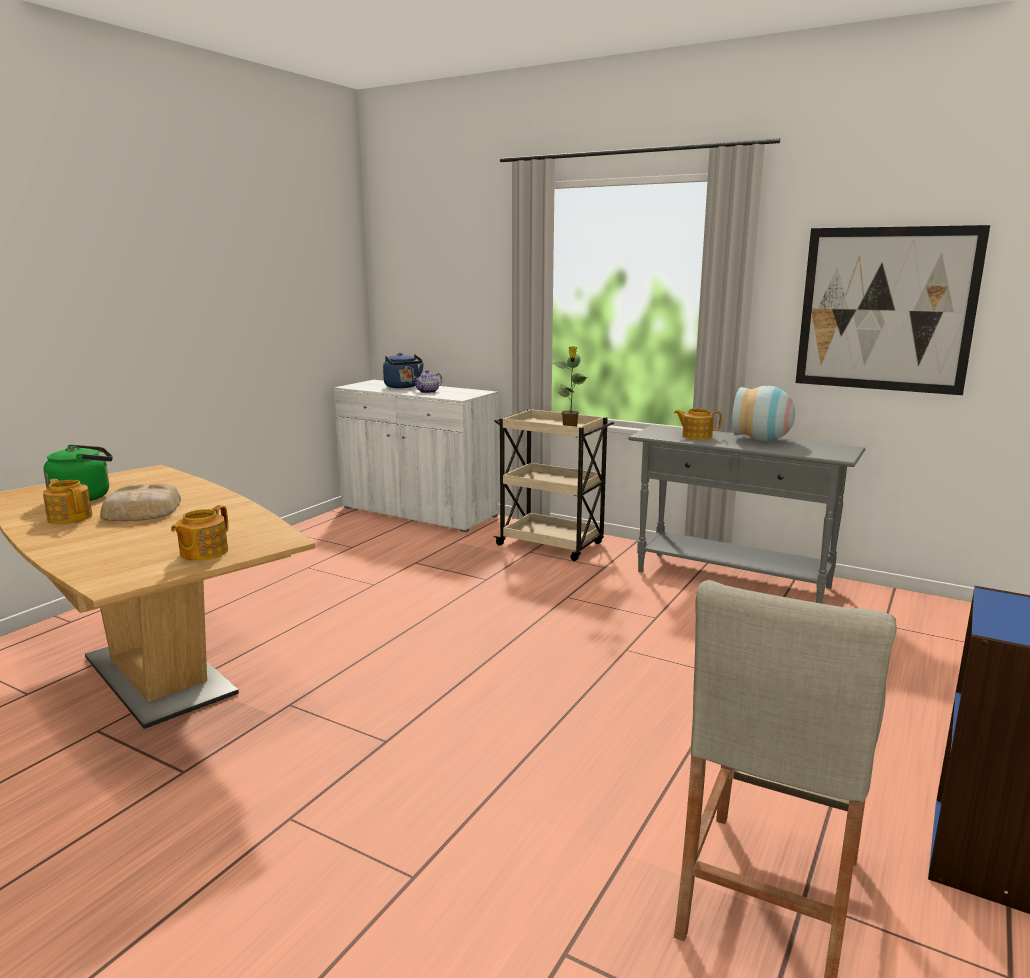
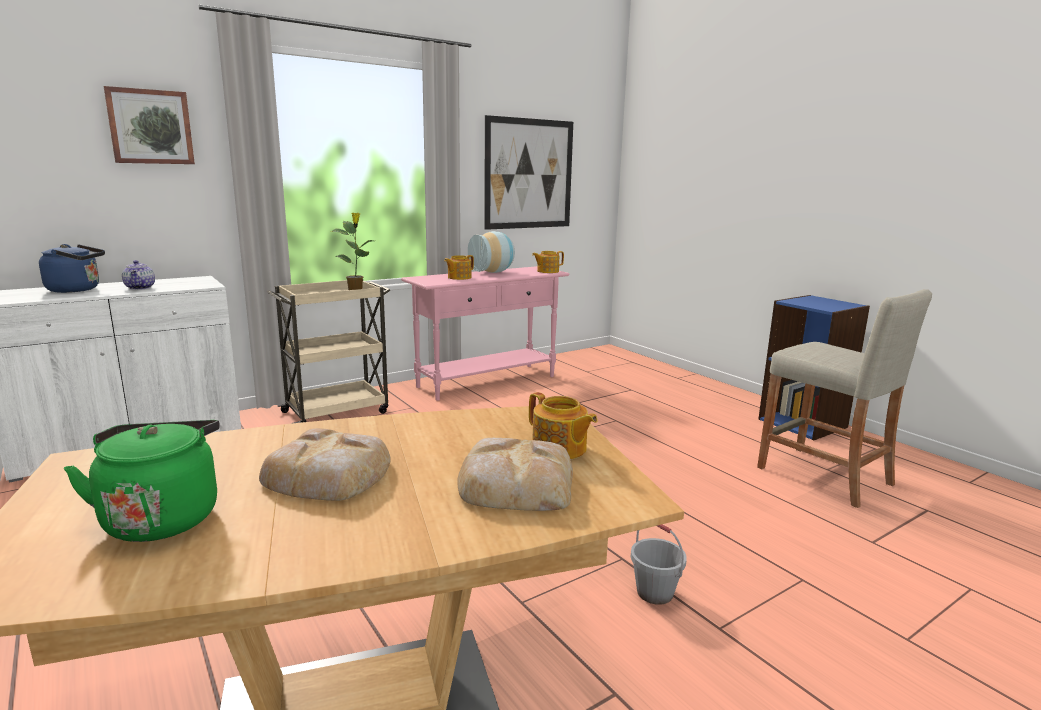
camera: 65 degrees left, 0 degrees up
teapot [43,479,92,524] -> teapot moved to [532,251,564,273]
grey console table [628,424,865,604] -> pink console table [401,266,569,401]
none -> picture [104,86,195,164]
none -> bread [457,438,573,511]
none -> grey bucket [631,524,687,605]

